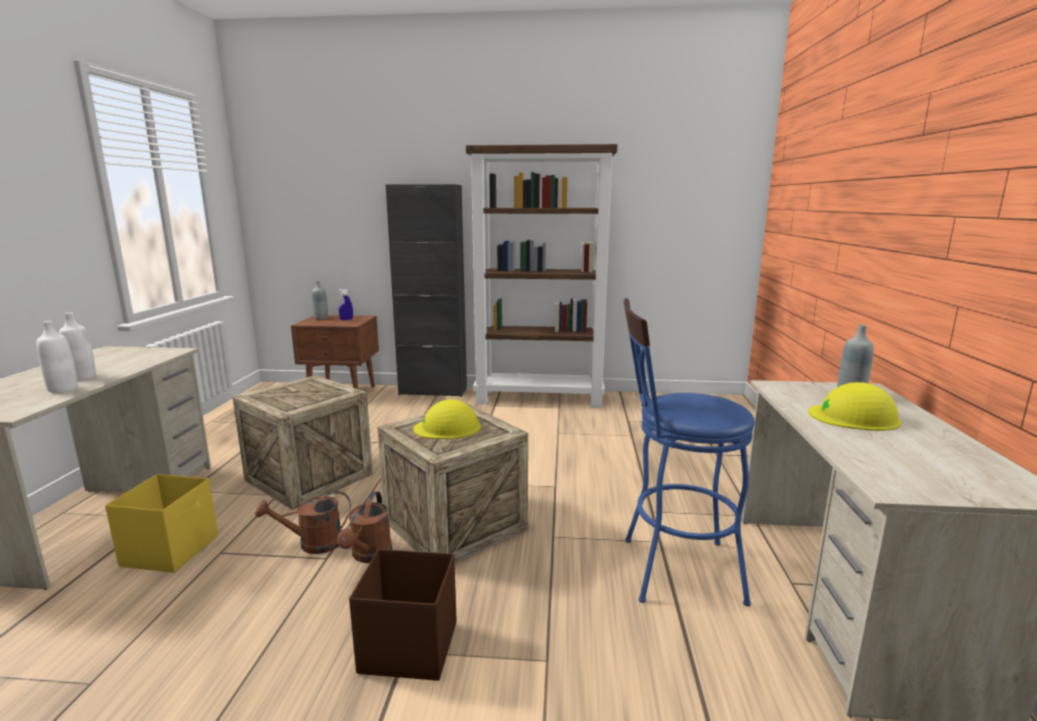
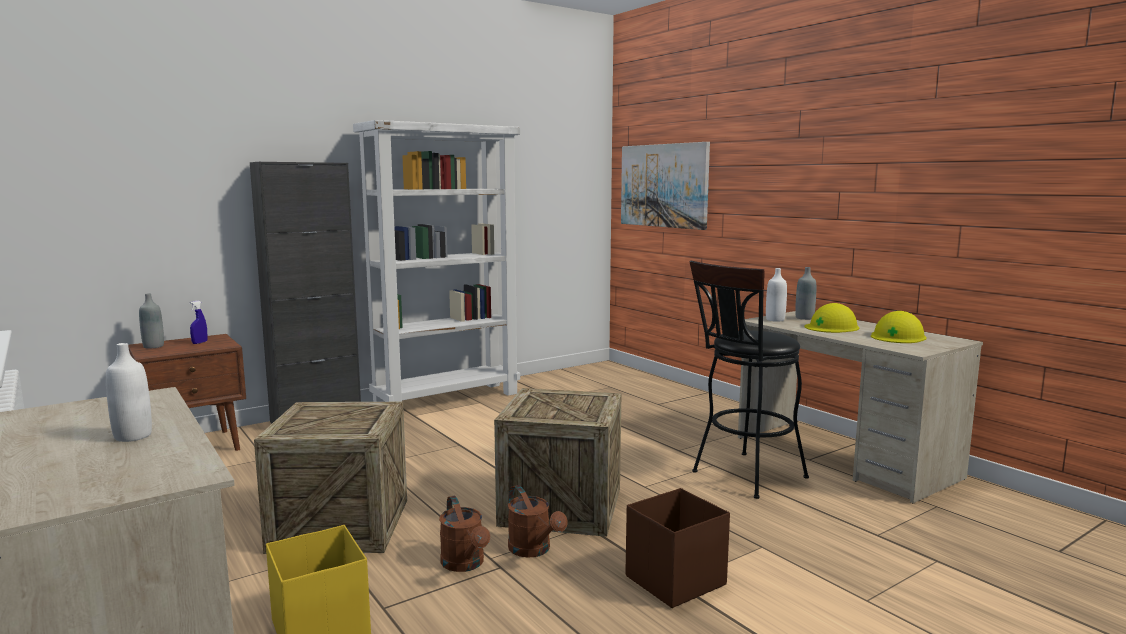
camera: 40 degrees left, 5 degrees down
white bottle [36,321,77,393] -> white bottle moved to [766,268,787,322]
brown watering can [255,491,351,554] -> brown watering can turned 60 degrees counterclockwise [439,495,490,572]
yellow hard hat [413,399,481,439] -> yellow hard hat moved to [871,311,927,343]
brown bookcase [466,144,617,408] -> white bookcase [353,120,520,402]
blue stool [624,298,755,606] -> black stool [689,261,809,499]
none -> picture [621,142,710,230]

